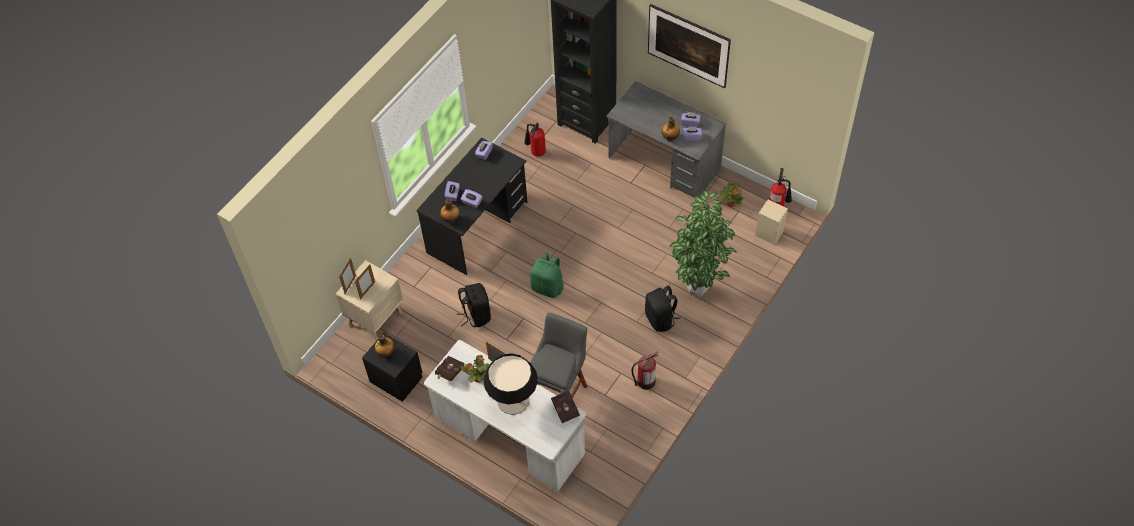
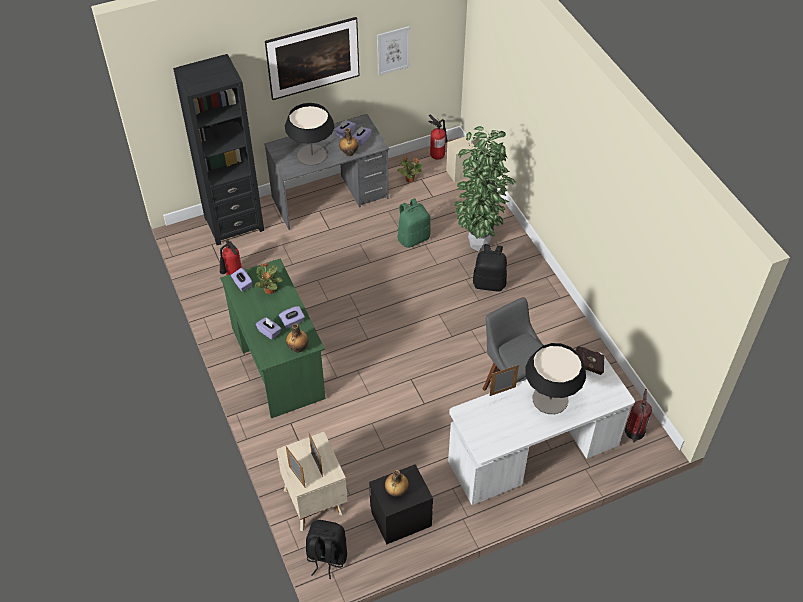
camera: 60 degrees left, 5 degrees down
black desk [416,137,527,275] -> green desk [220,258,326,418]
red book [435,356,465,382] -> none
black backpack [457,283,491,327] -> black backpack moved to [306,520,347,579]
potted plant [460,355,490,383] -> potted plant moved to [255,263,283,294]
green backpack [530,252,564,298] -> green backpack moved to [397,198,431,248]
fire extinguisher [631,351,658,390] -> fire extinguisher moved to [625,389,652,443]
none -> table lamp [285,103,334,166]
none -> picture [377,26,410,76]

